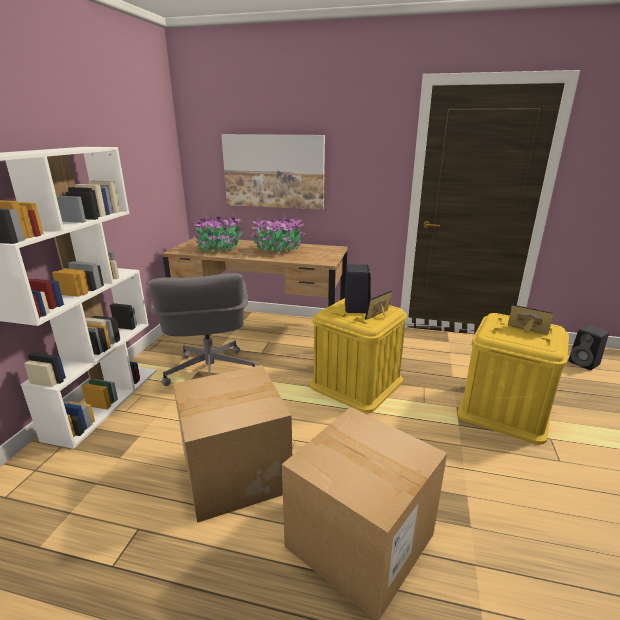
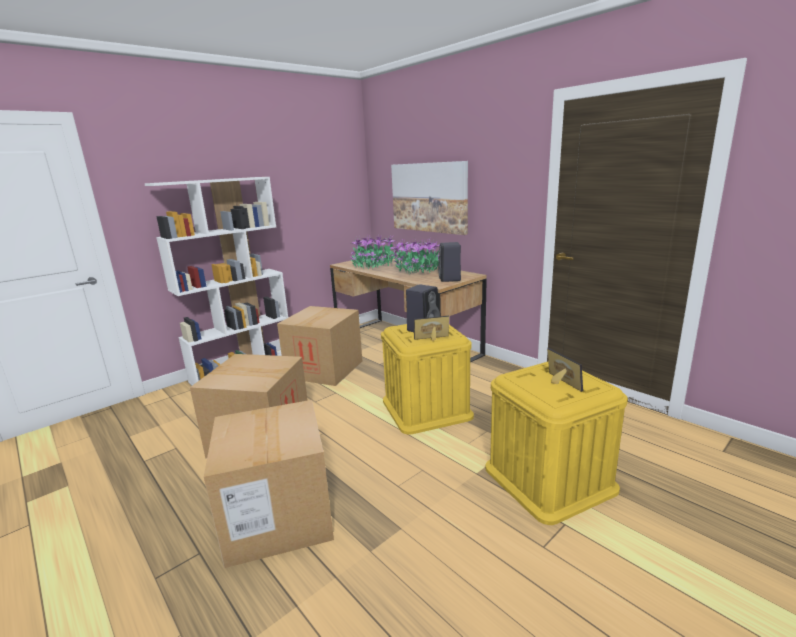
camera: 35 degrees right, 5 degrees down
grey office chair [148,273,255,386] -> cardboard box [277,306,363,386]
black speaker [568,325,609,370] -> black speaker moved to [438,242,461,282]

